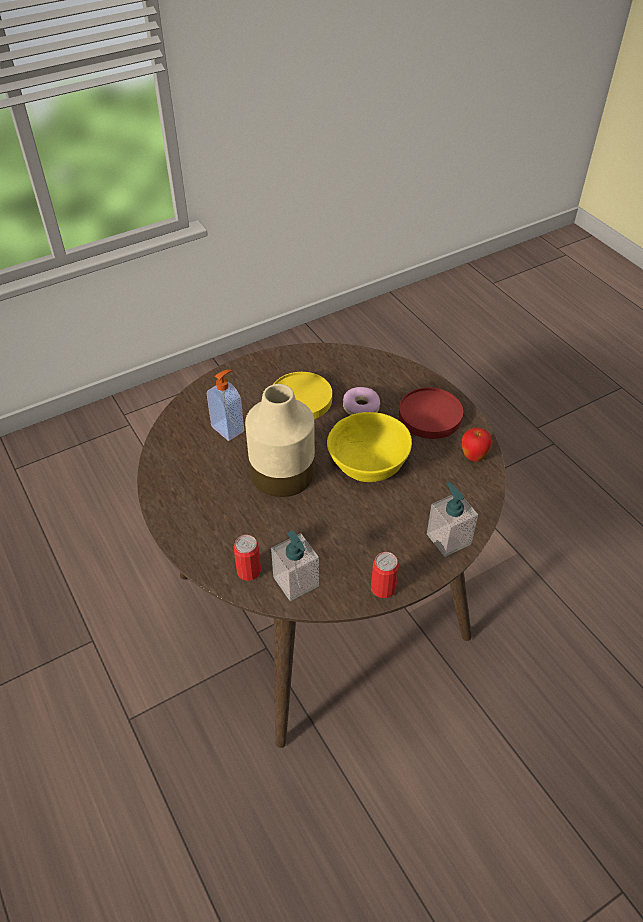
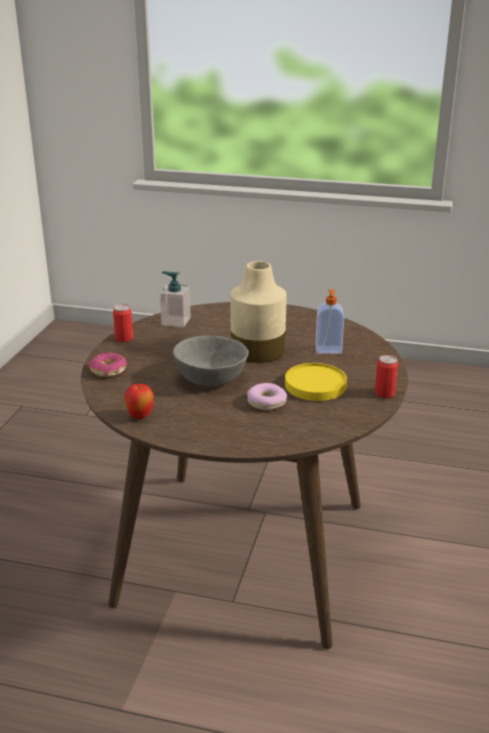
camera: 135 degrees right, 20 degrees down
can [234,535,261,581] -> can moved to [375,355,398,398]
yellow bowl [327,412,412,482] -> grey bowl [173,335,249,386]
red plate [399,387,463,439] -> none
soap dispenser [427,481,478,557] -> donut [89,352,127,377]

